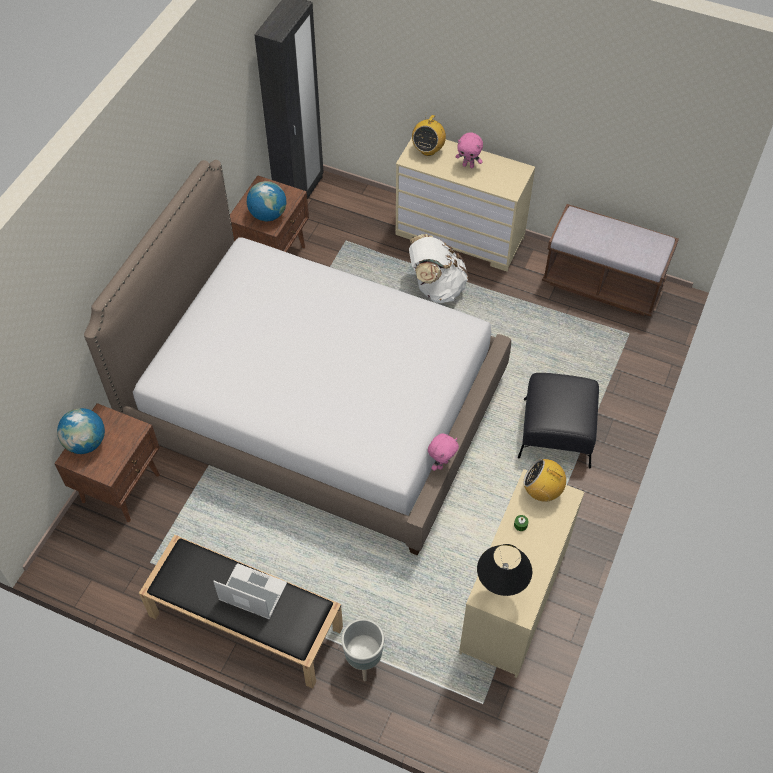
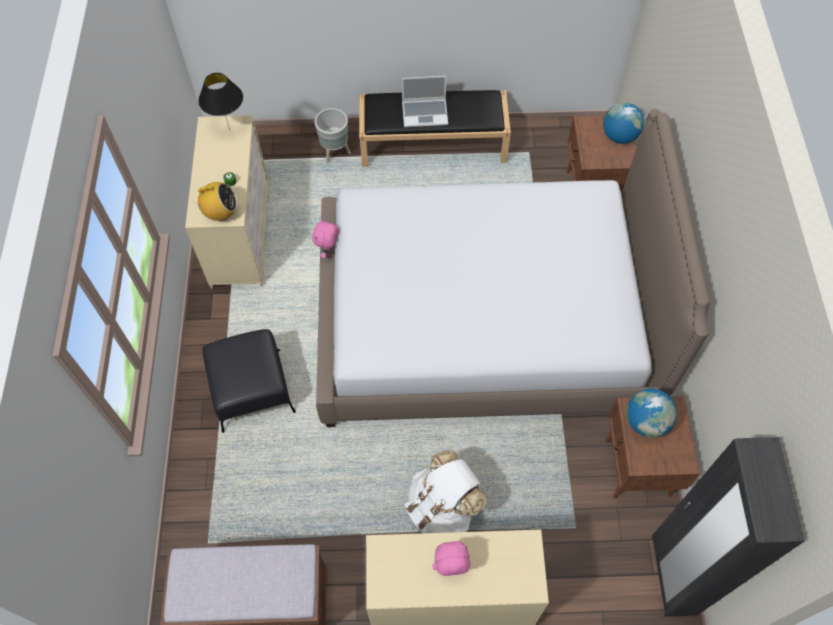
camera: 155 degrees right, 5 degrees up
radio [412,115,446,156] -> none

